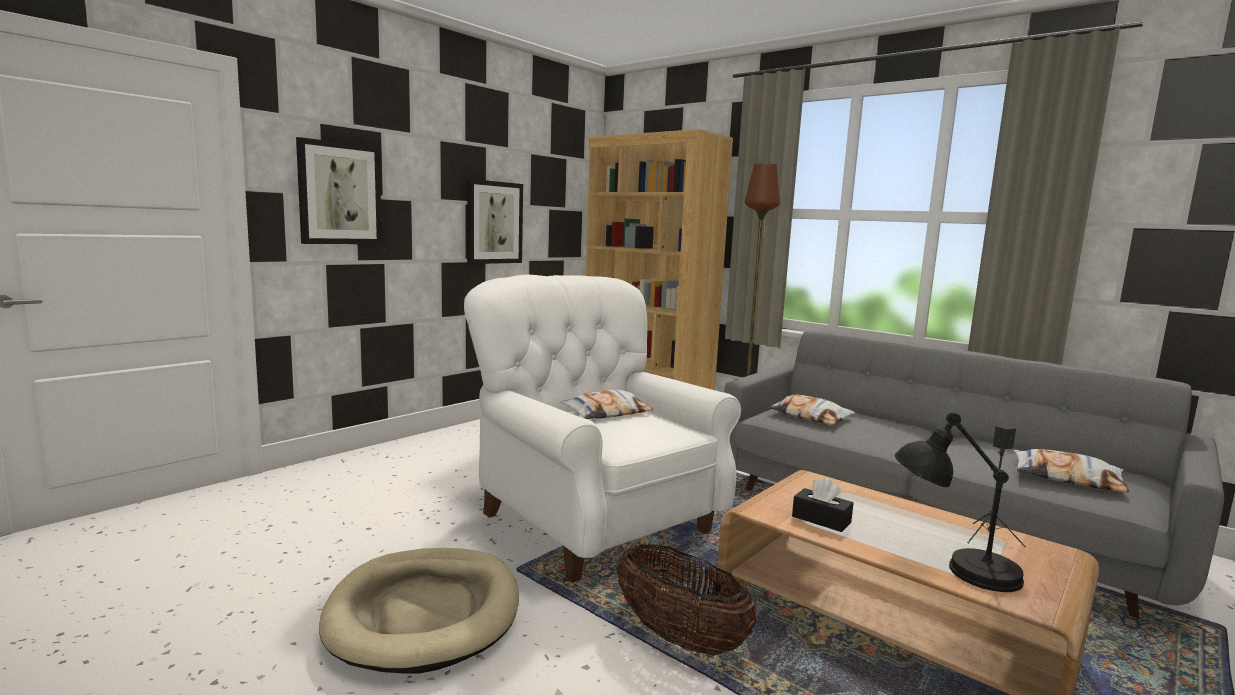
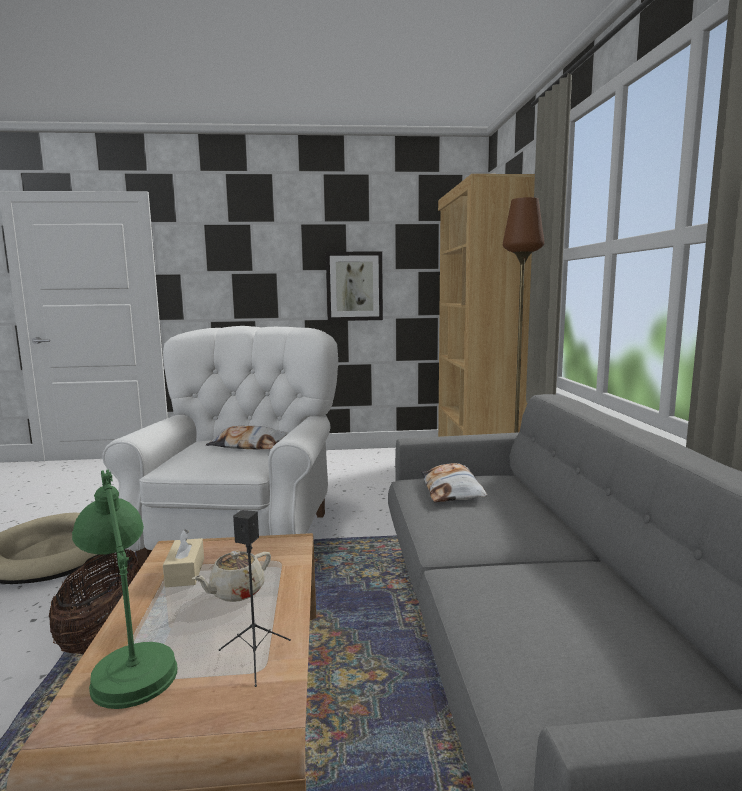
camera: 45 degrees right, 0 degrees up
picture [296,137,382,244] -> none
black tissue box [792,478,854,532] -> beige tissue box [163,529,204,587]
black table lamp [894,412,1024,592] -> green table lamp [72,470,177,709]
pillow [1013,449,1130,492] -> none
none -> beige teapot [192,551,271,602]

